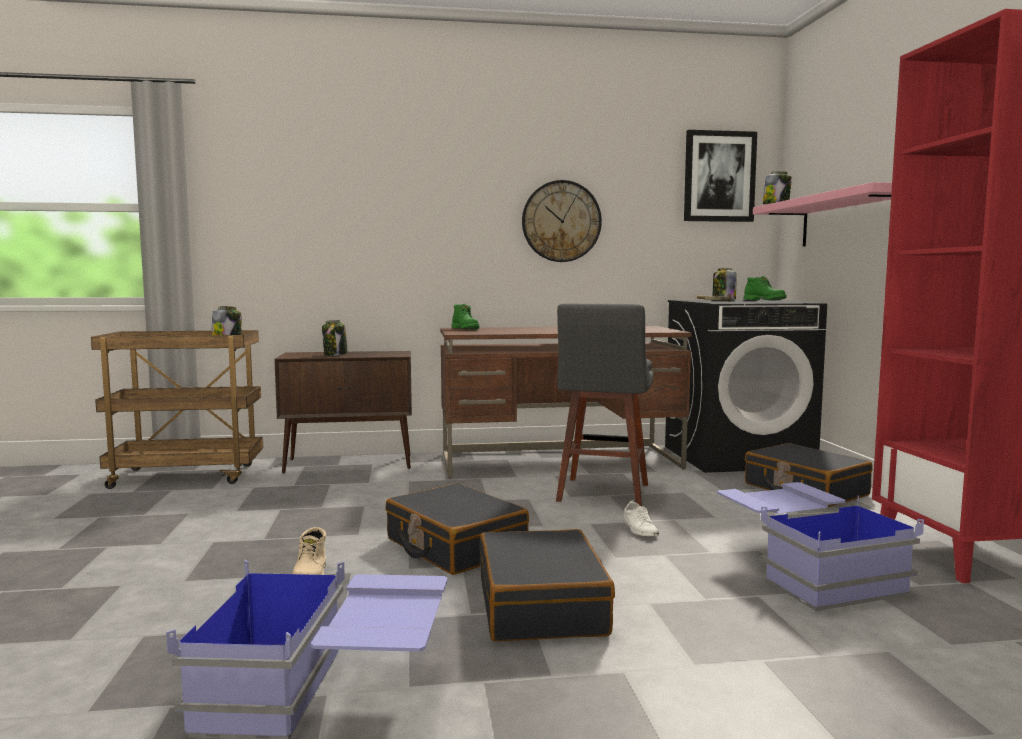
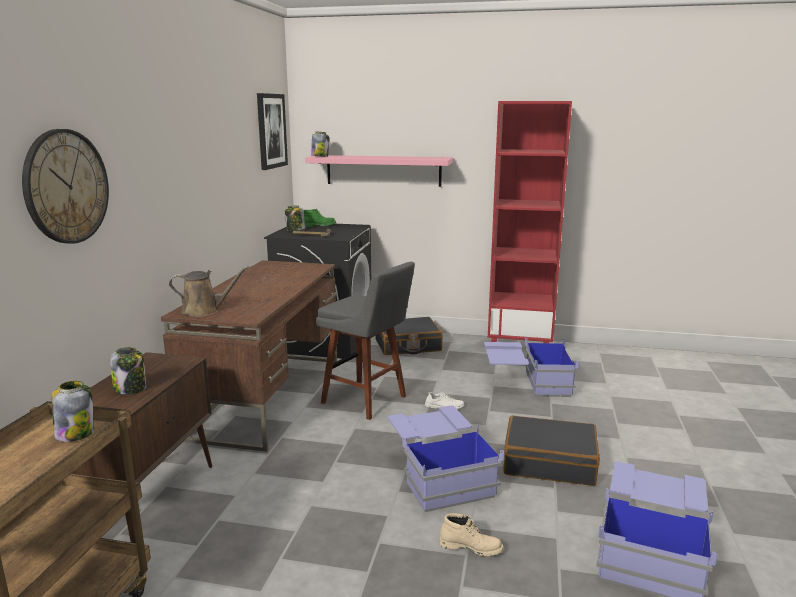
camera: 70 degrees left, 10 degrees up
black suitcase [385,483,529,575] -> blue storage box [388,405,504,512]
green boot [451,304,480,329] -> brown watering can [169,266,249,317]
wall clock [522,180,602,262] -> wall clock moved to [22,129,109,244]

